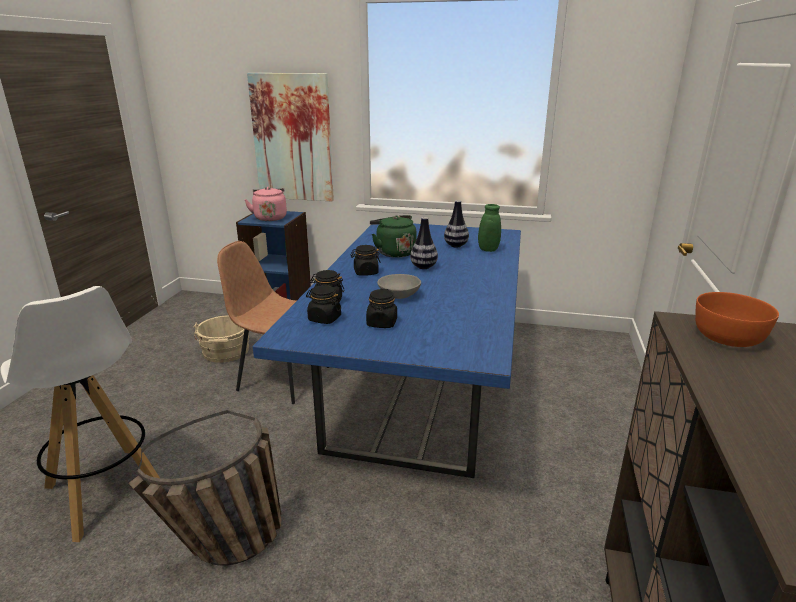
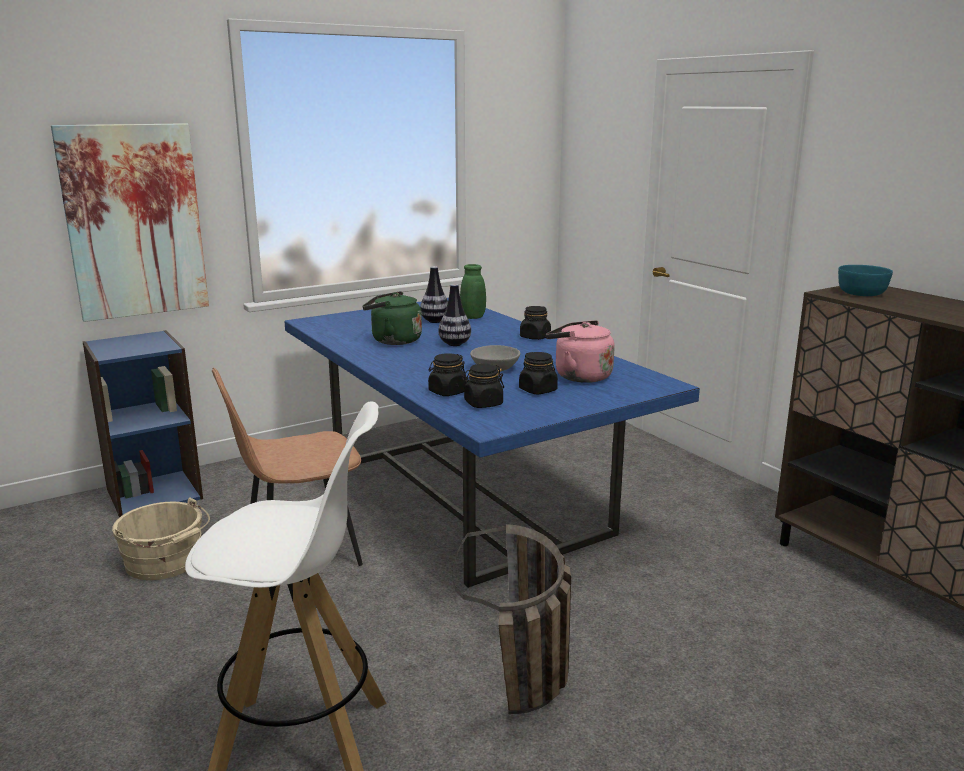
camera: 45 degrees left, 5 degrees down
pink kettle [244,187,287,221] -> pink kettle moved to [546,320,615,383]
black jar [350,245,381,276] -> black jar moved to [520,306,551,340]
orange bowl [695,292,779,347] -> turquoise bowl [838,265,893,296]

